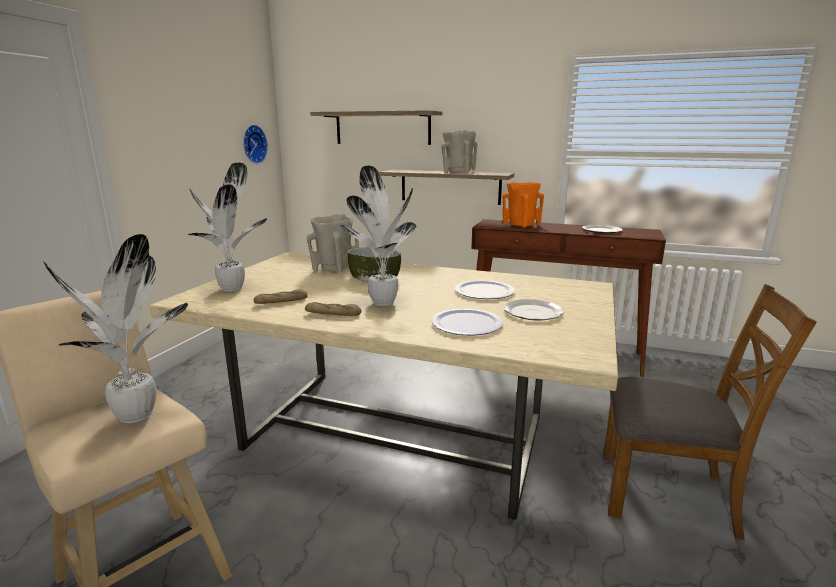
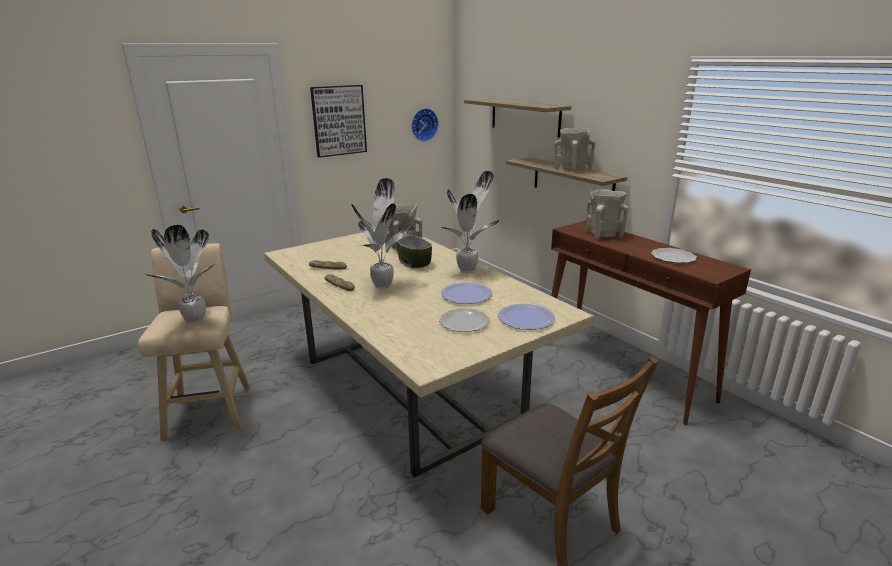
camera: 35 degrees right, 5 degrees up
potted plant [188,162,267,292] -> potted plant moved to [441,171,499,273]
plate [431,308,503,336] -> plate moved to [498,304,555,330]
orange vase [503,182,544,228] -> beige vase [586,189,628,239]
none -> picture [310,85,367,158]

